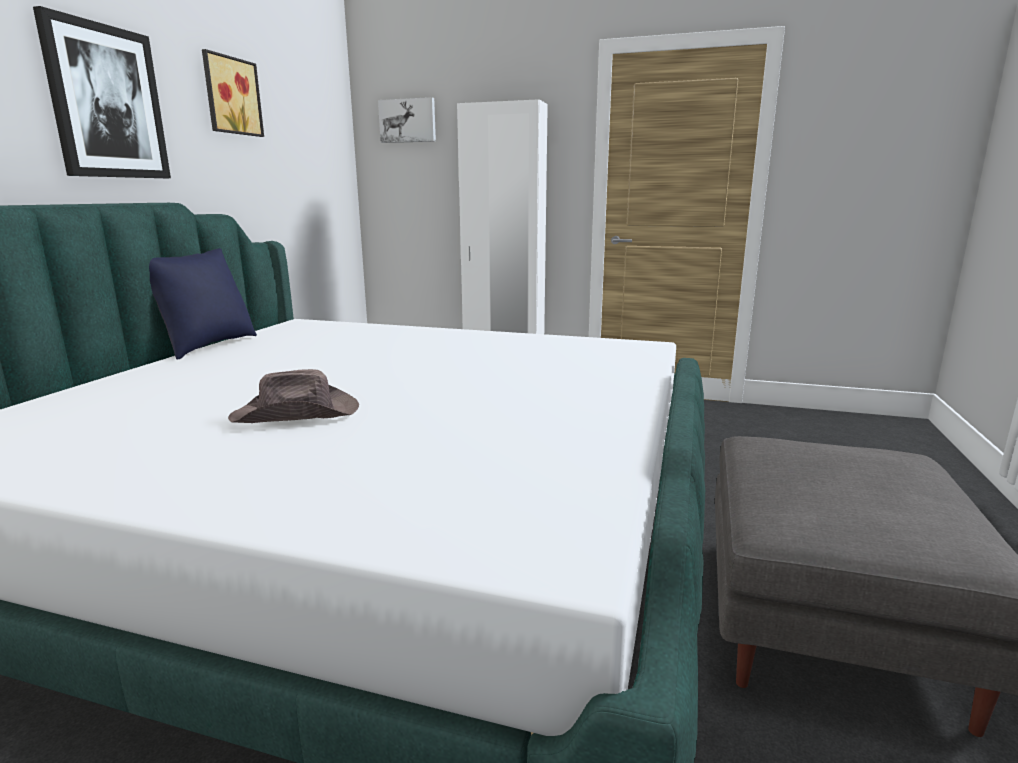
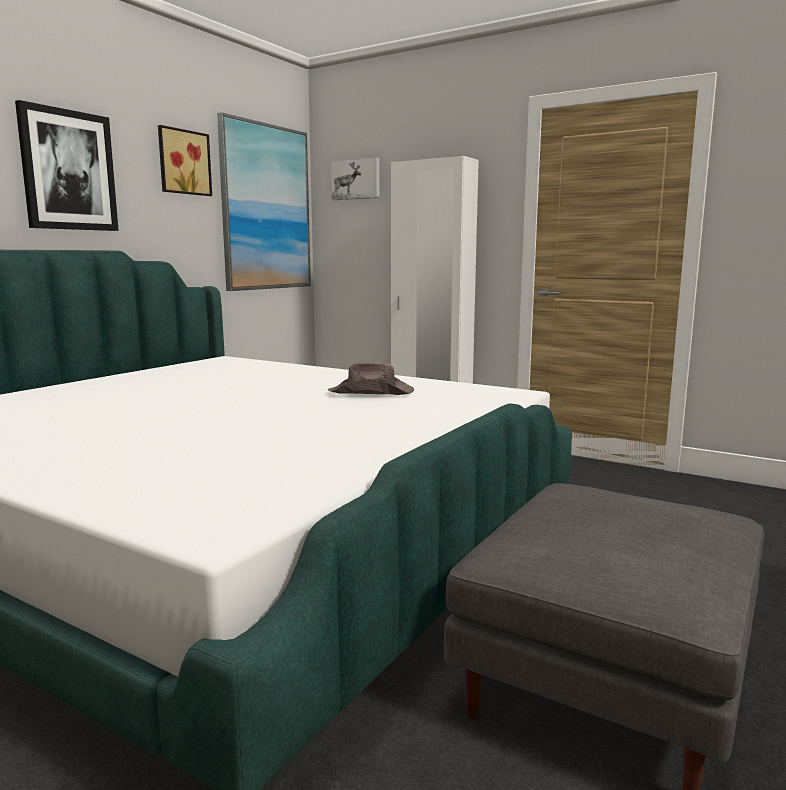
camera: 15 degrees right, 5 degrees down
blue pillow [149,248,257,360] -> none
brown hat [228,369,359,423] -> brown hat moved to [328,362,414,395]
none -> picture [217,112,311,291]

